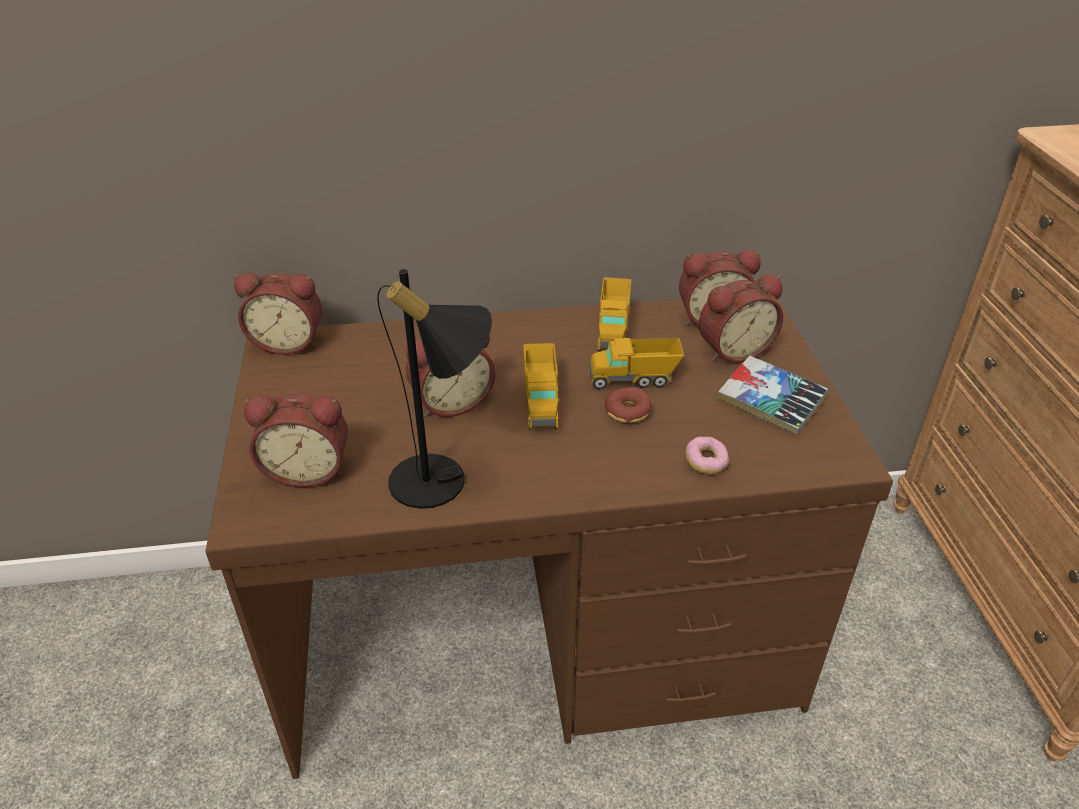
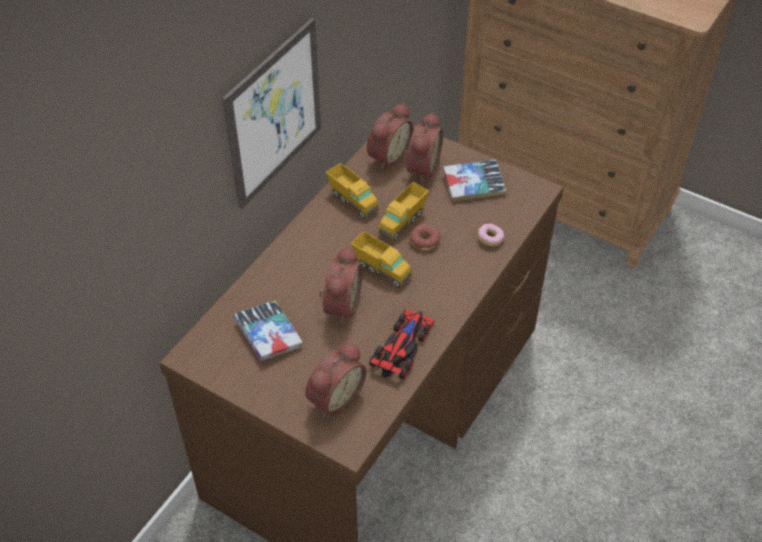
camera: 50 degrees left, 10 degrees up
alarm clock [234,273,322,355] -> none
black table lamp [377,269,492,509] -> toy car [369,309,435,380]
none -> picture [222,18,321,209]
none -> book [234,301,303,361]

